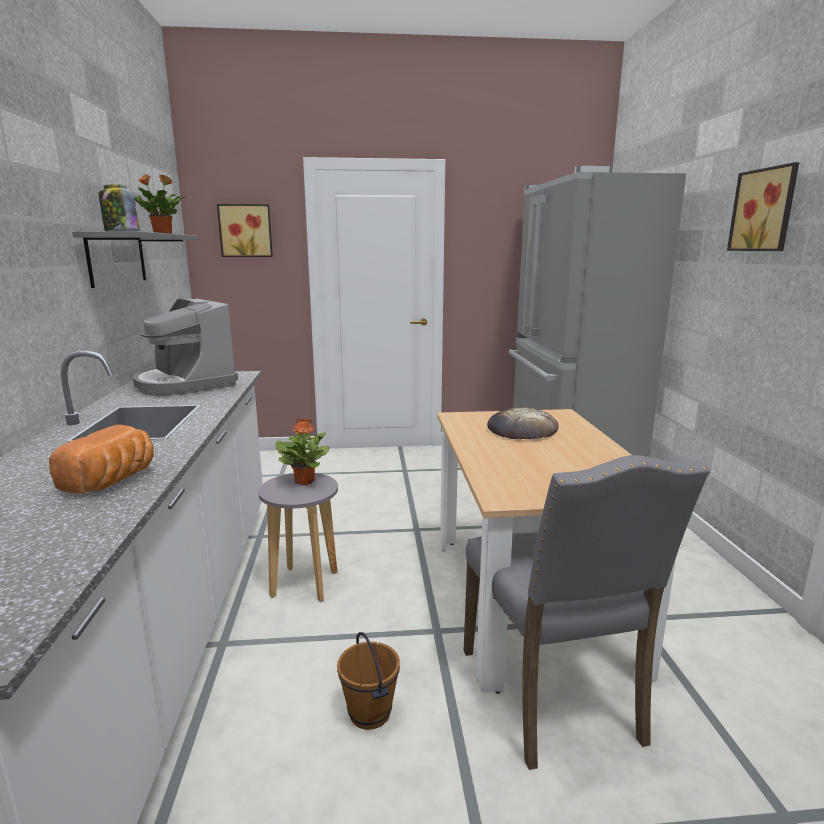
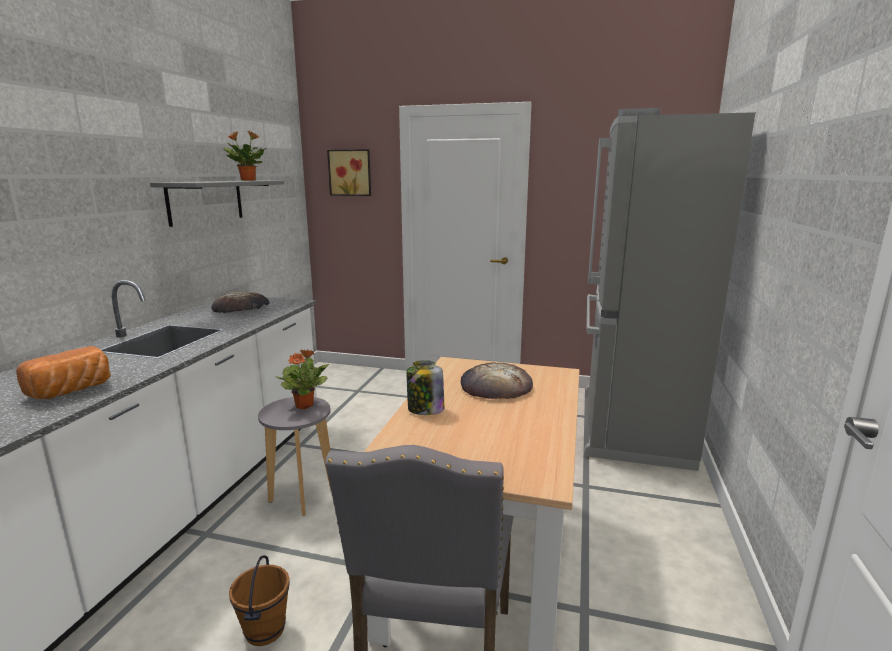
camera: 20 degrees right, 0 degrees up
jar [99,184,140,232] -> jar moved to [407,360,444,415]
coffee machine [133,298,238,396] -> bread [211,291,269,313]
picture [727,162,799,251] -> none

